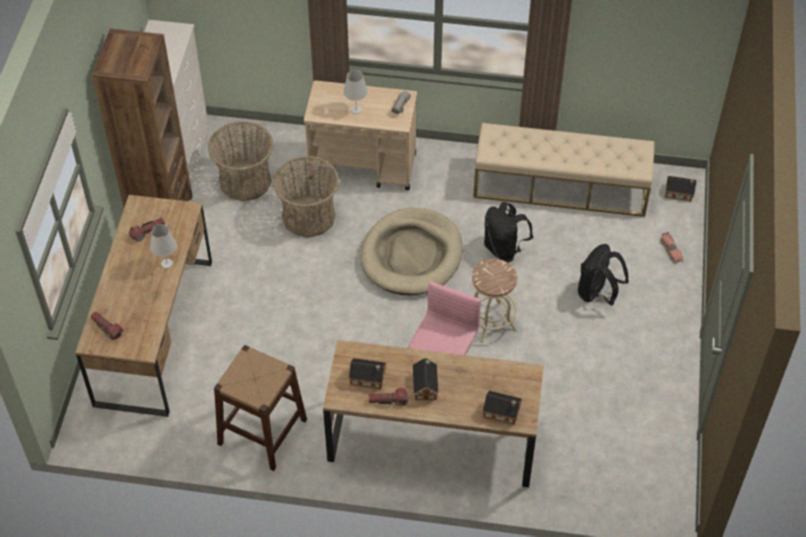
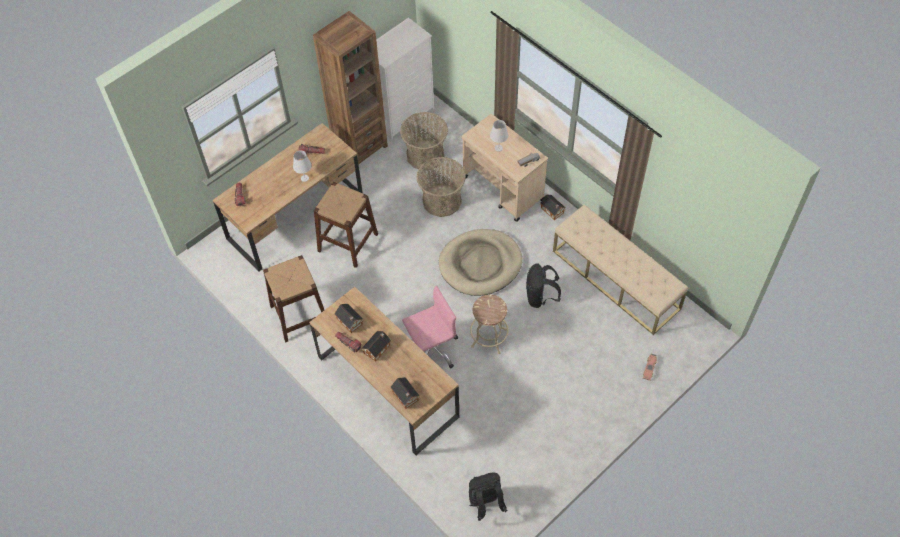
camera: 40 degrees right, 5 degrees up
black backpack [578,244,629,305] -> black backpack moved to [469,473,507,521]
toy house [665,176,697,201] -> toy house moved to [540,195,566,220]
none -> brown stool [314,182,378,268]

